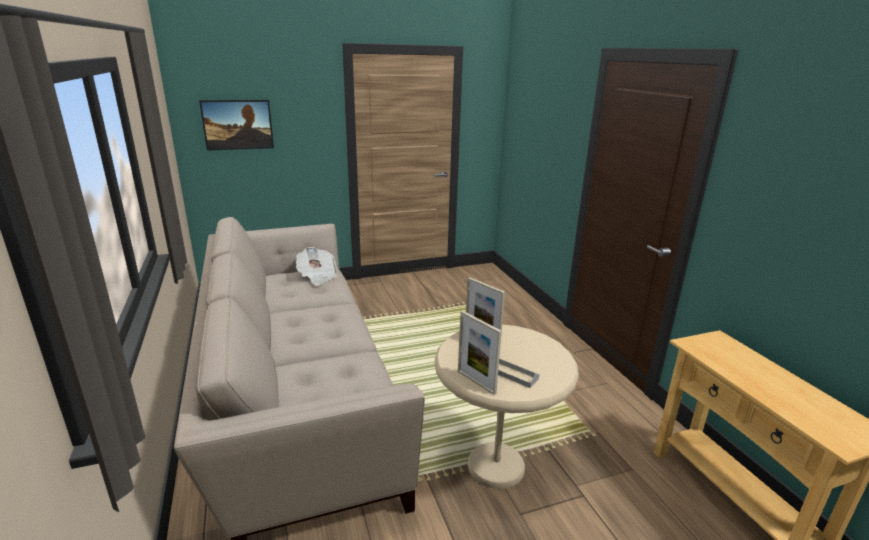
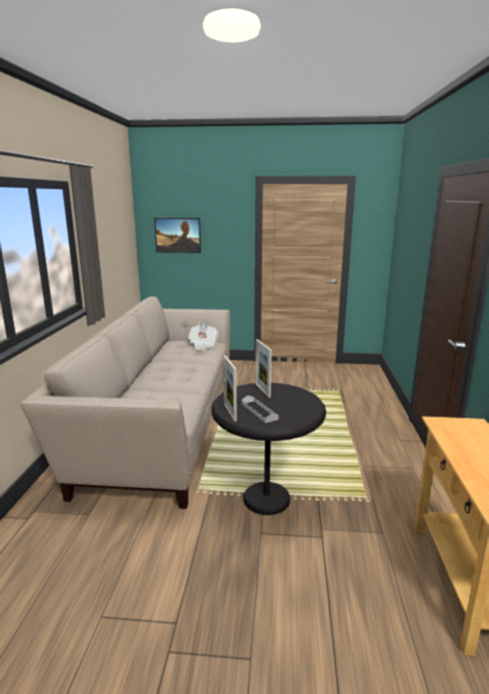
camera: 25 degrees right, 5 degrees down
beige side table [435,325,579,489] -> black side table [211,383,326,515]

